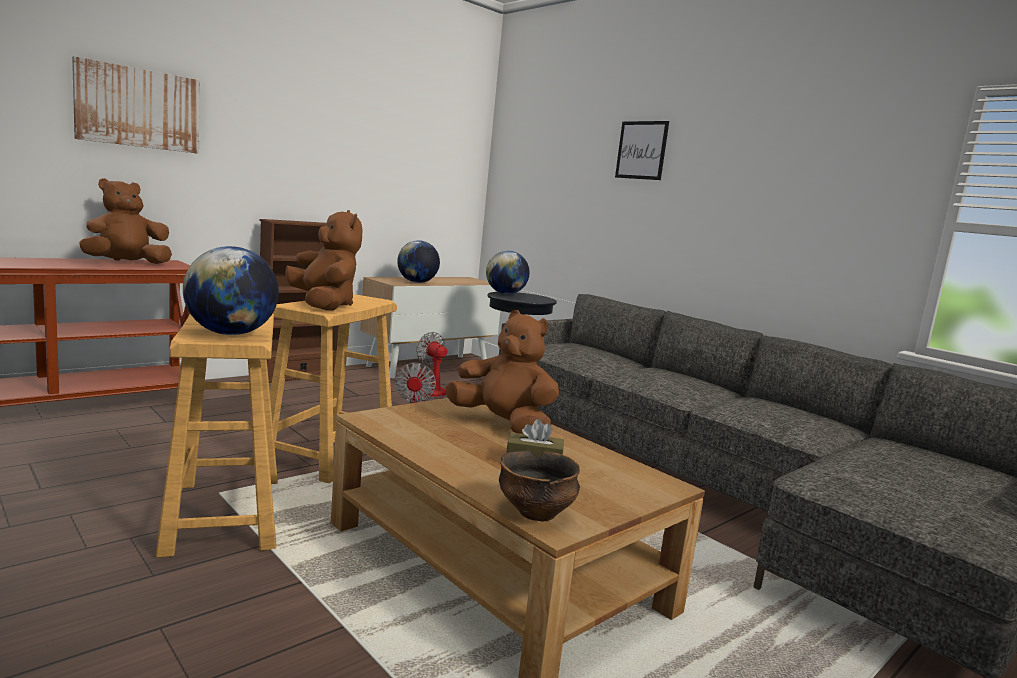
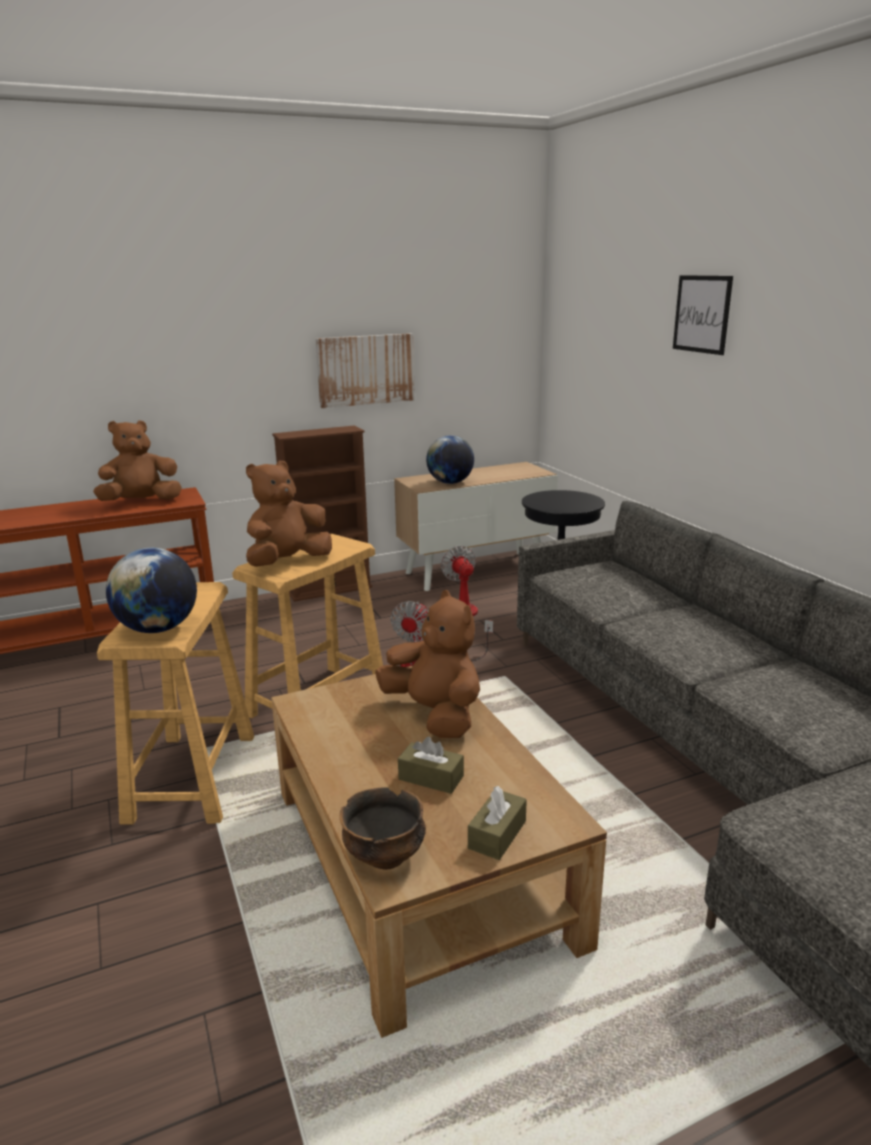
camera: 20 degrees right, 10 degrees up
picture [72,56,200,154] -> picture moved to [315,333,415,408]
brown plush toy [285,210,362,311] -> brown plush toy turned 120 degrees counterclockwise [246,461,332,567]
globe [486,251,530,294] -> none
none -> brown tissue box [468,786,527,860]

